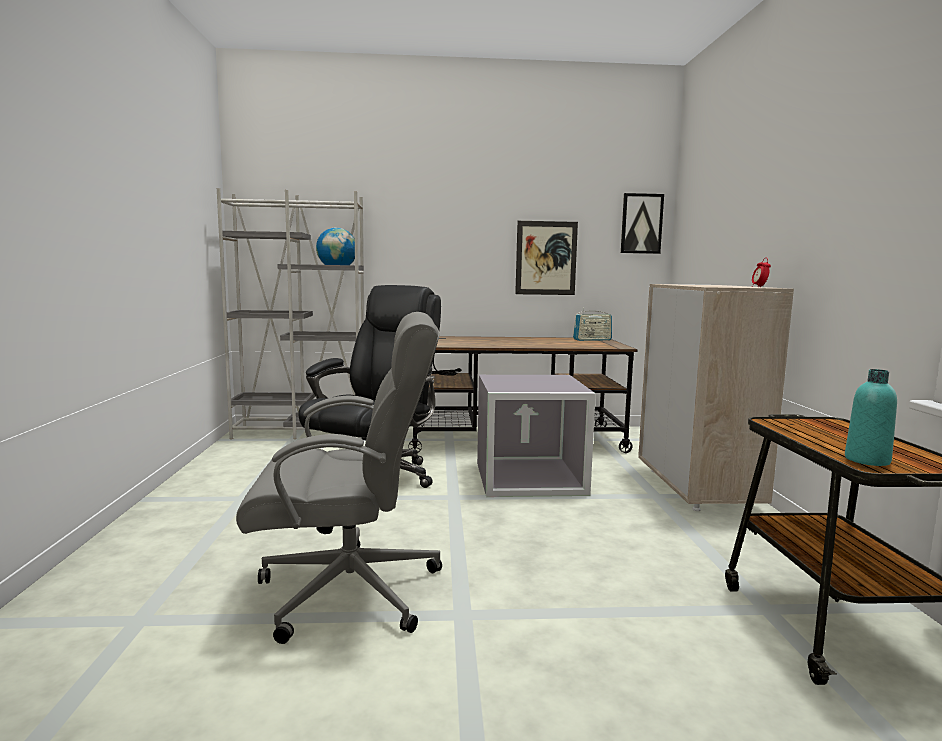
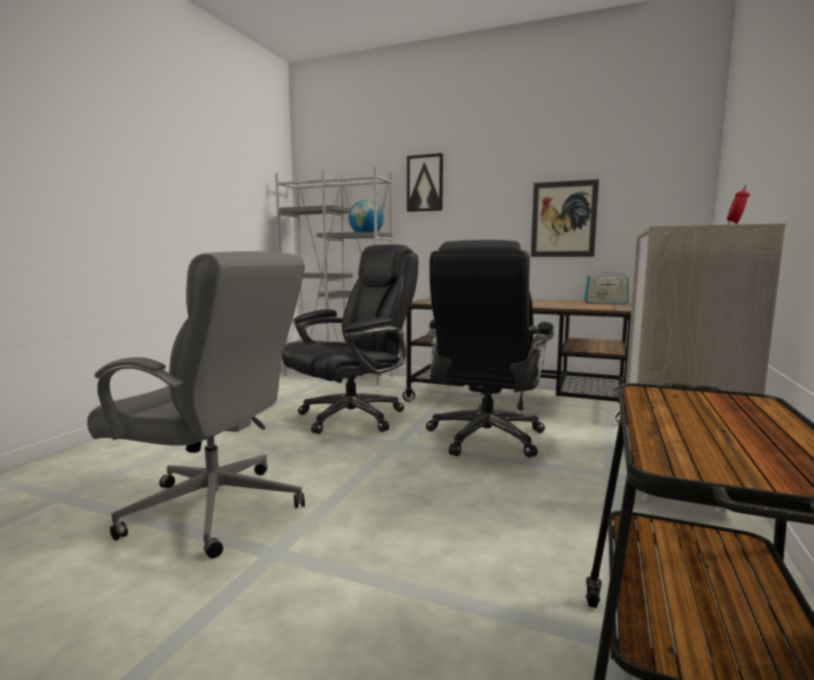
camera: 25 degrees right, 0 degrees up
grey storage box [477,375,596,497] -> black office chair [426,240,554,458]
picture [621,193,664,254] -> picture moved to [407,153,443,212]
turquoise bottle [845,369,897,466] -> none

